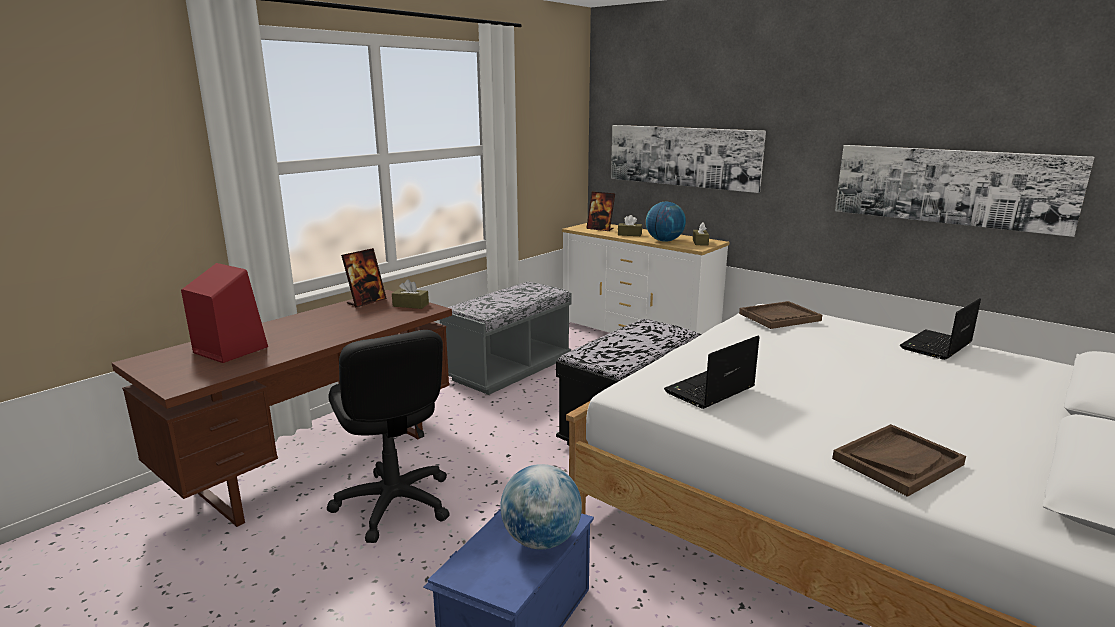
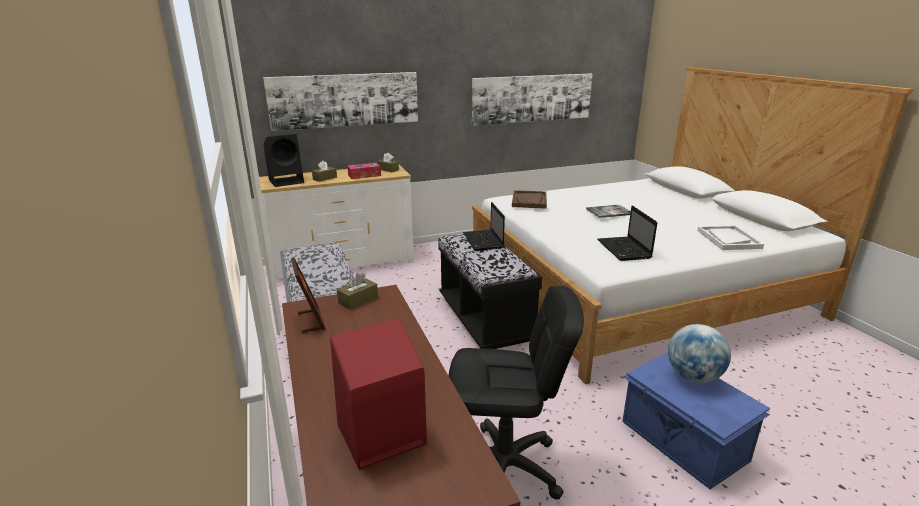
camera: 60 degrees left, 5 degrees up
picture frame [586,192,615,231] -> black speaker [264,134,304,187]
globe [646,202,686,242] -> tissue box [347,163,381,179]
brown tray [832,424,966,497] -> white tray [697,225,764,250]
laptop [900,298,981,360] -> laptop moved to [463,202,505,251]
none -> book [586,205,631,218]

